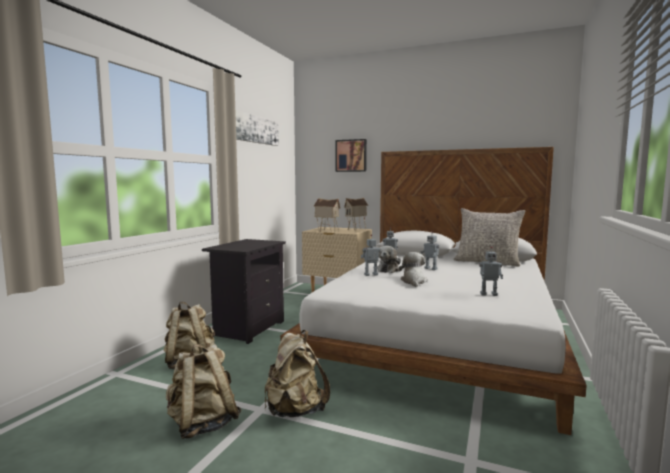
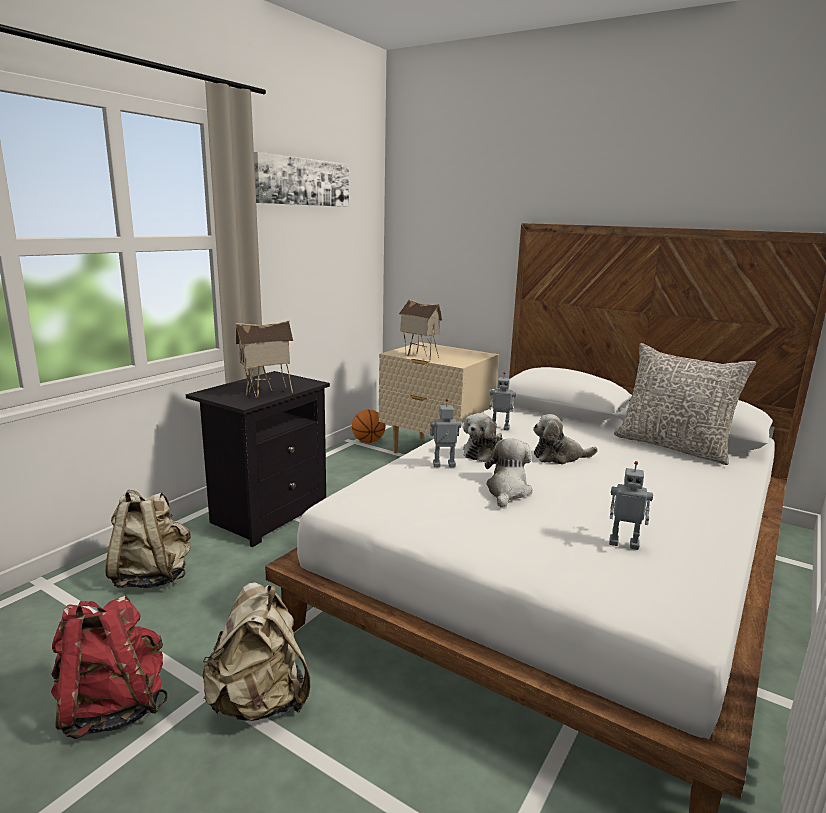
camera: 10 degrees right, 10 degrees up
beige backpack [166,344,242,439] -> red backpack [51,595,168,739]
picture [336,139,367,172] -> none
toy house [344,198,368,230] -> toy house moved to [235,321,293,398]
toy robot [420,231,440,270] -> plush toy [533,414,598,464]
none -> basketball [352,409,385,443]

